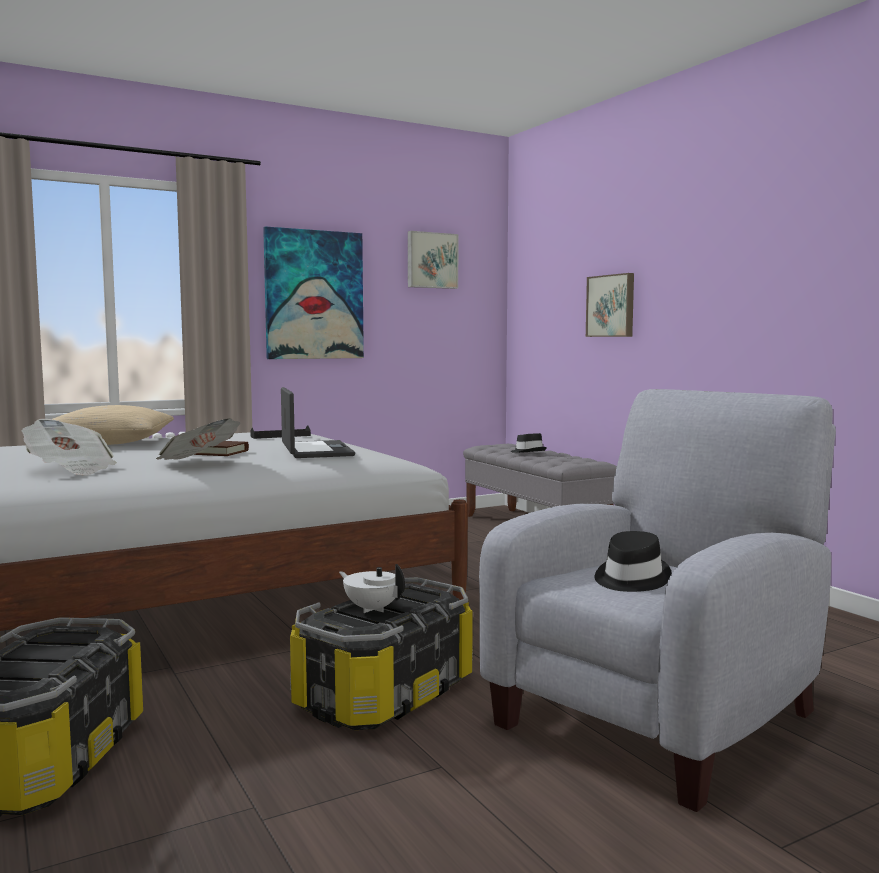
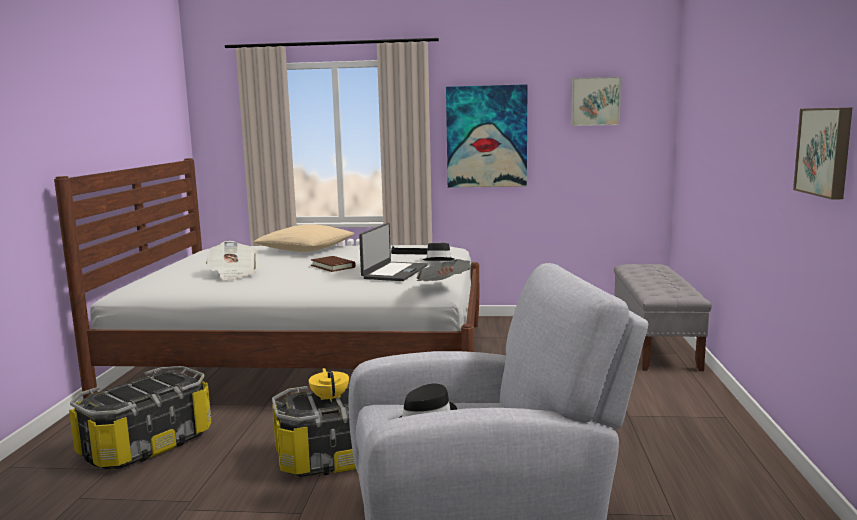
camera: 35 degrees right, 5 degrees up
newspaper [156,418,240,460] -> newspaper moved to [416,259,470,281]
white teapot [339,564,405,613] -> yellow teapot [309,368,349,402]
black hat [511,433,547,453] -> black hat moved to [422,243,455,261]
picture [586,273,634,337] -> picture moved to [793,108,852,199]

